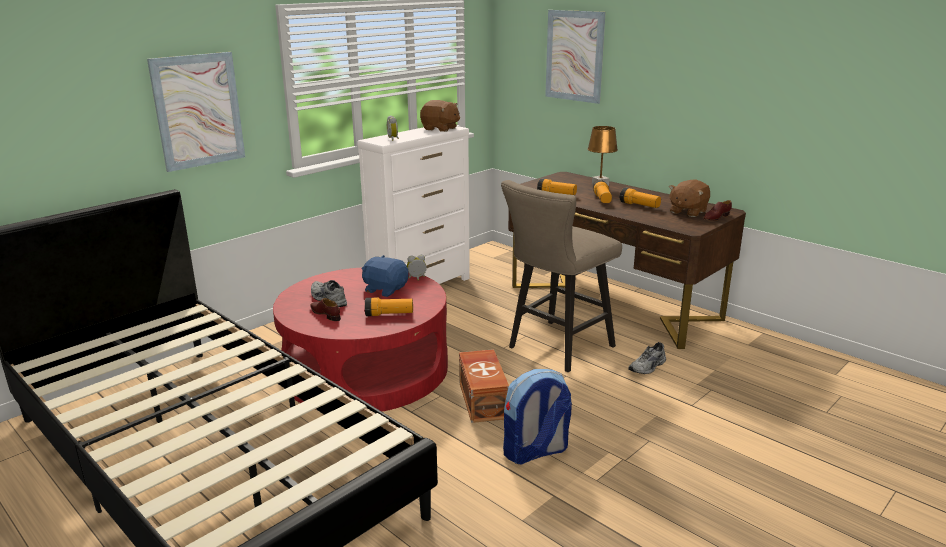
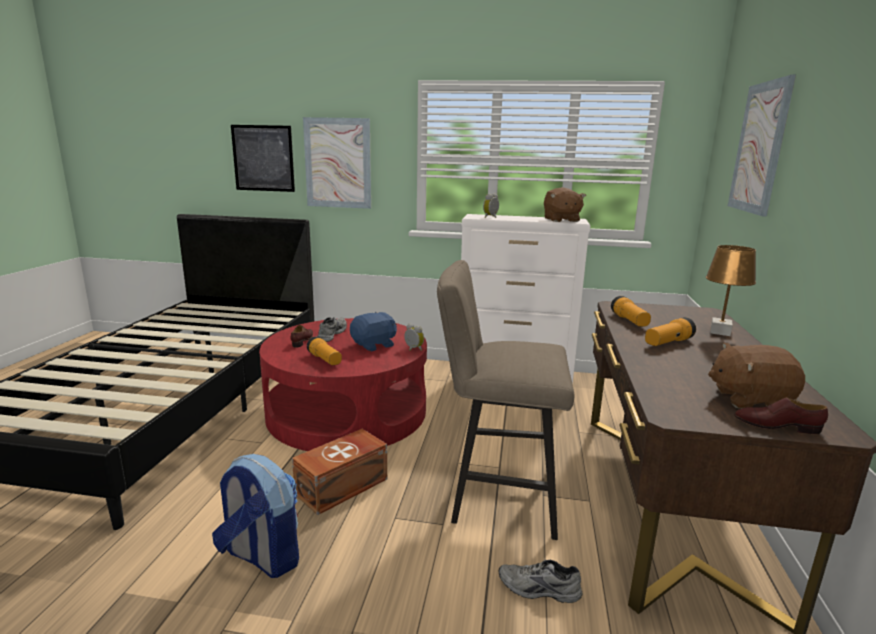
camera: 55 degrees right, 5 degrees down
blue plush toy [362,255,409,297] -> blue plush toy turned 60 degrees clockwise [350,312,397,352]
flashlight [620,187,661,208] -> none
none -> picture [231,125,295,192]

